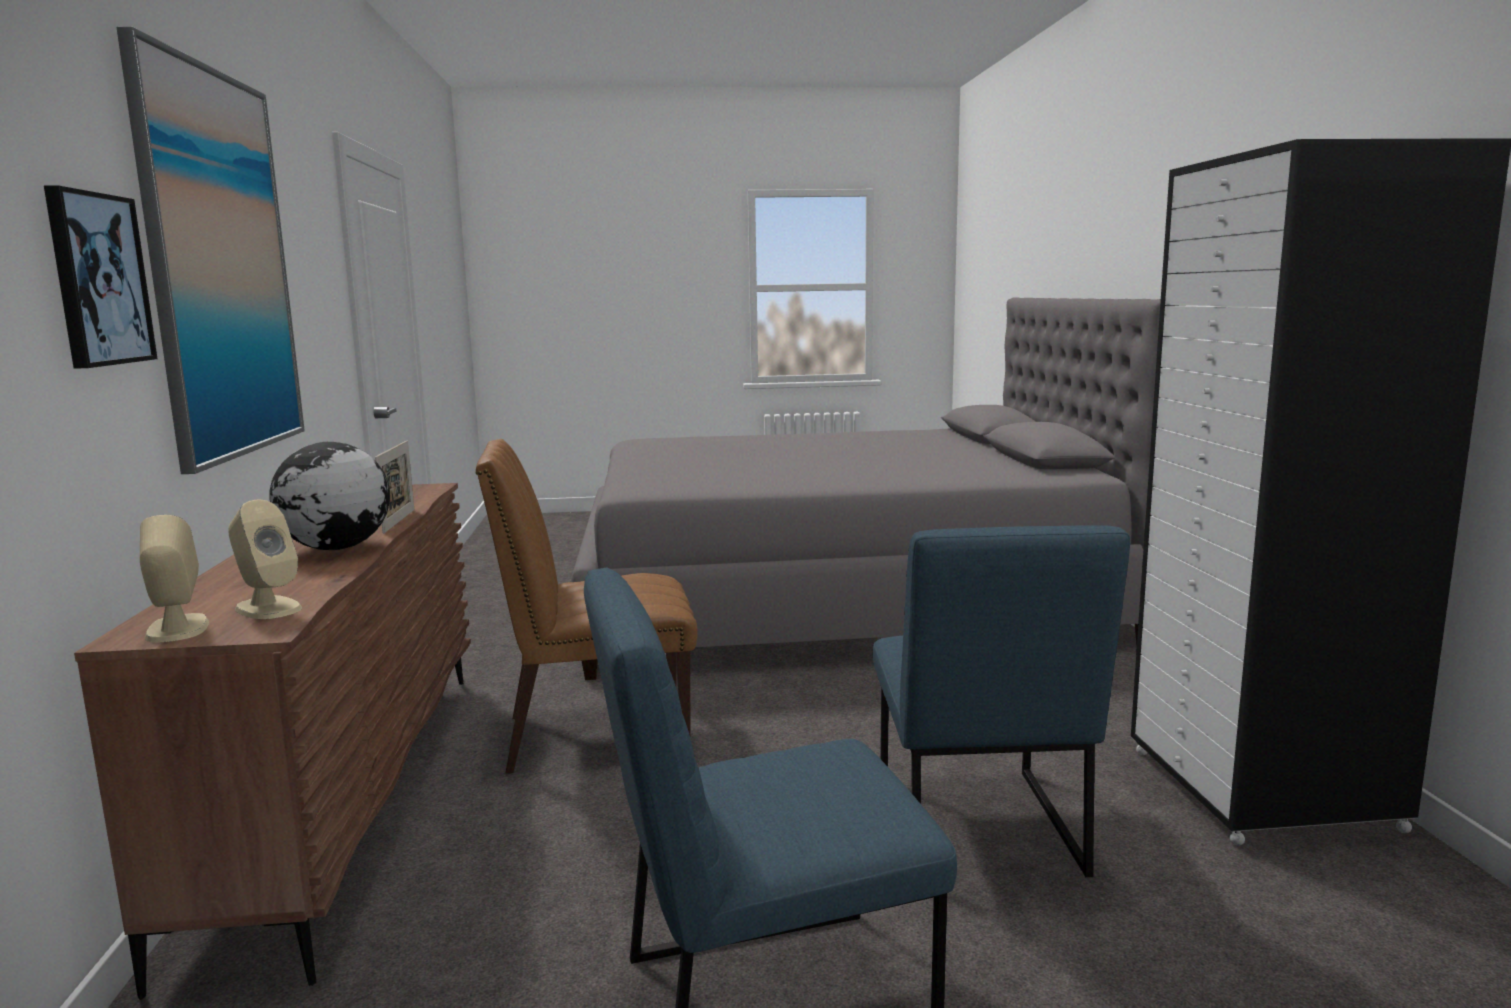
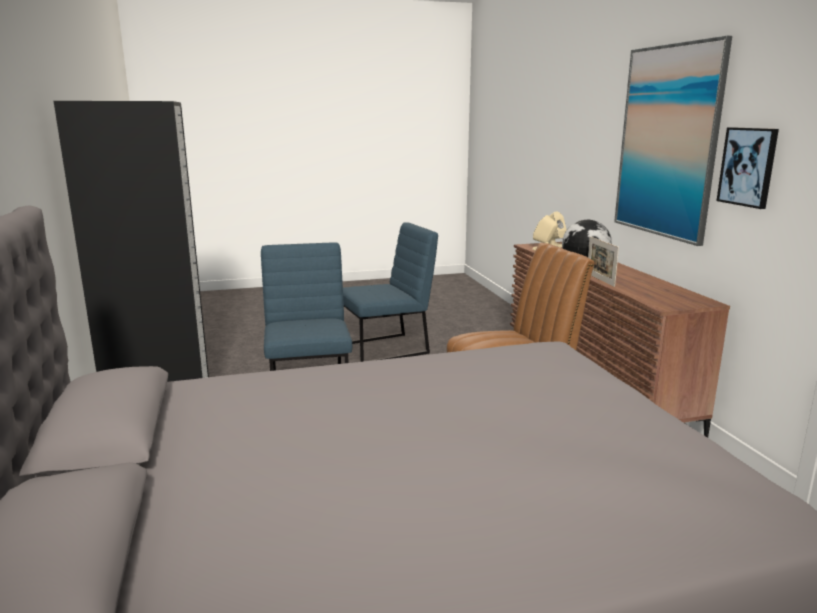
camera: 170 degrees right, 5 degrees up
picture [44,185,157,369] -> picture moved to [716,127,779,209]

